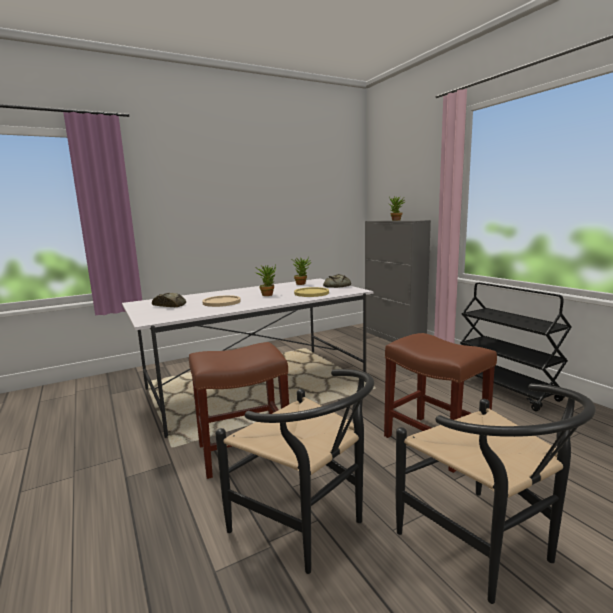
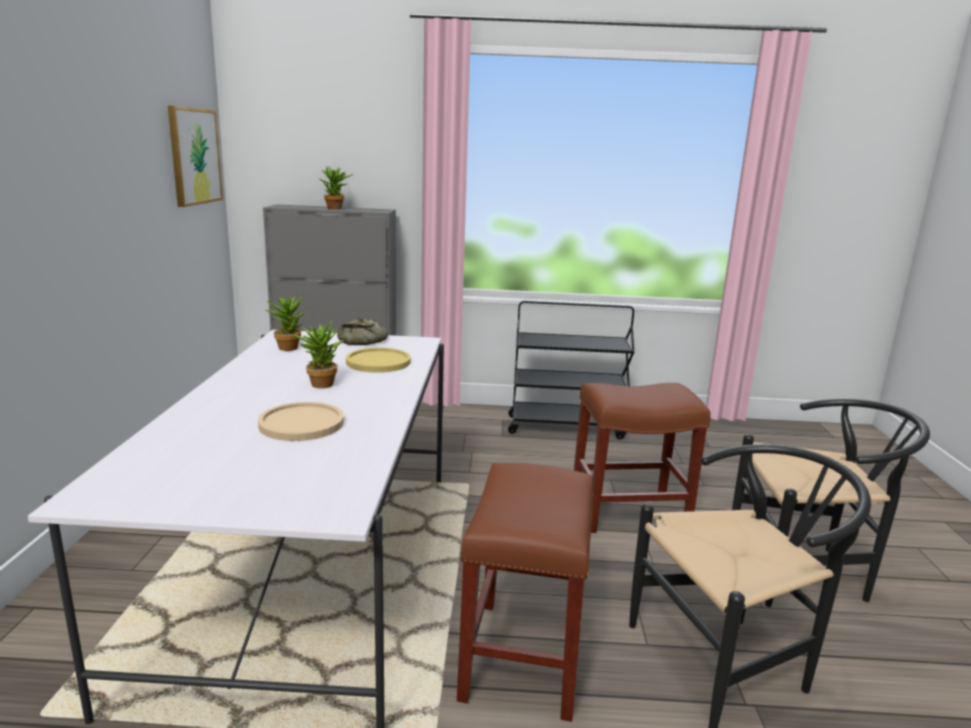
camera: 60 degrees left, 5 degrees up
bread [152,293,186,307] -> none
none -> picture [168,105,223,207]

